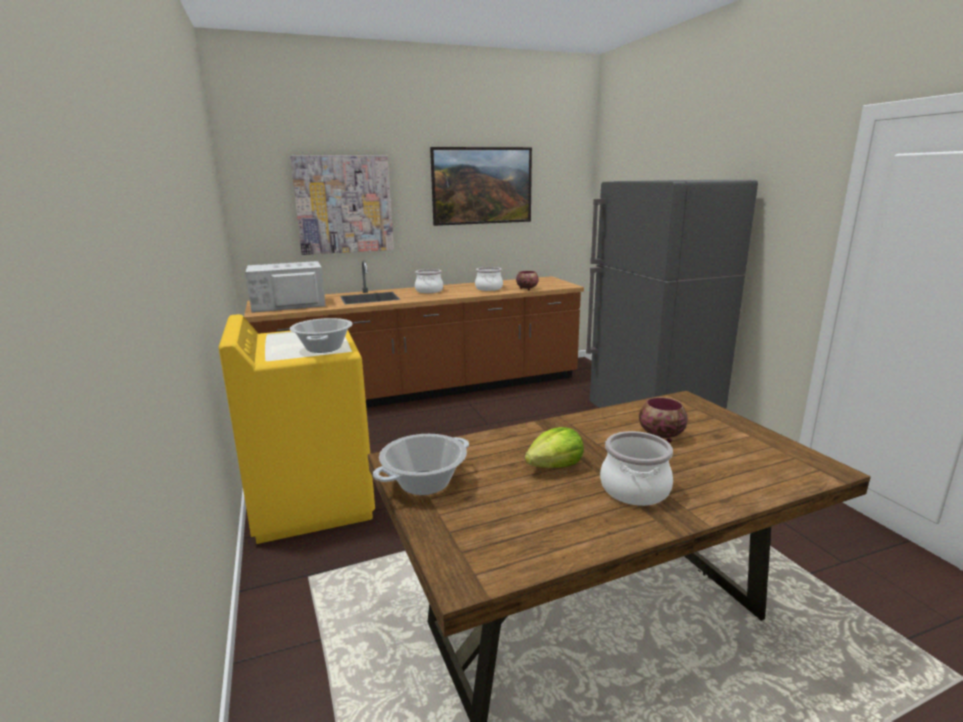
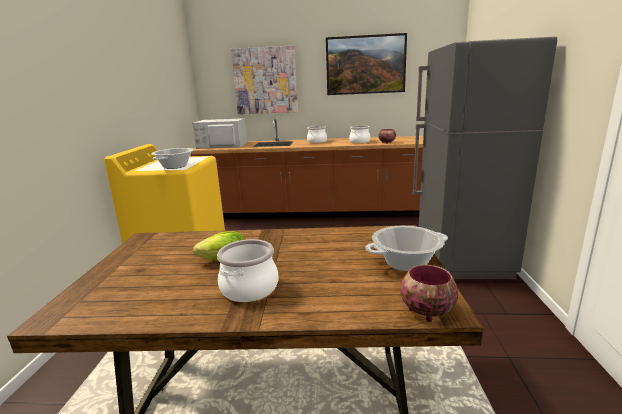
camera: 25 degrees right, 0 degrees up
cooking pot [373,434,469,495] -> cooking pot moved to [365,226,448,272]
bowl [639,397,688,443] -> bowl moved to [400,265,458,322]

